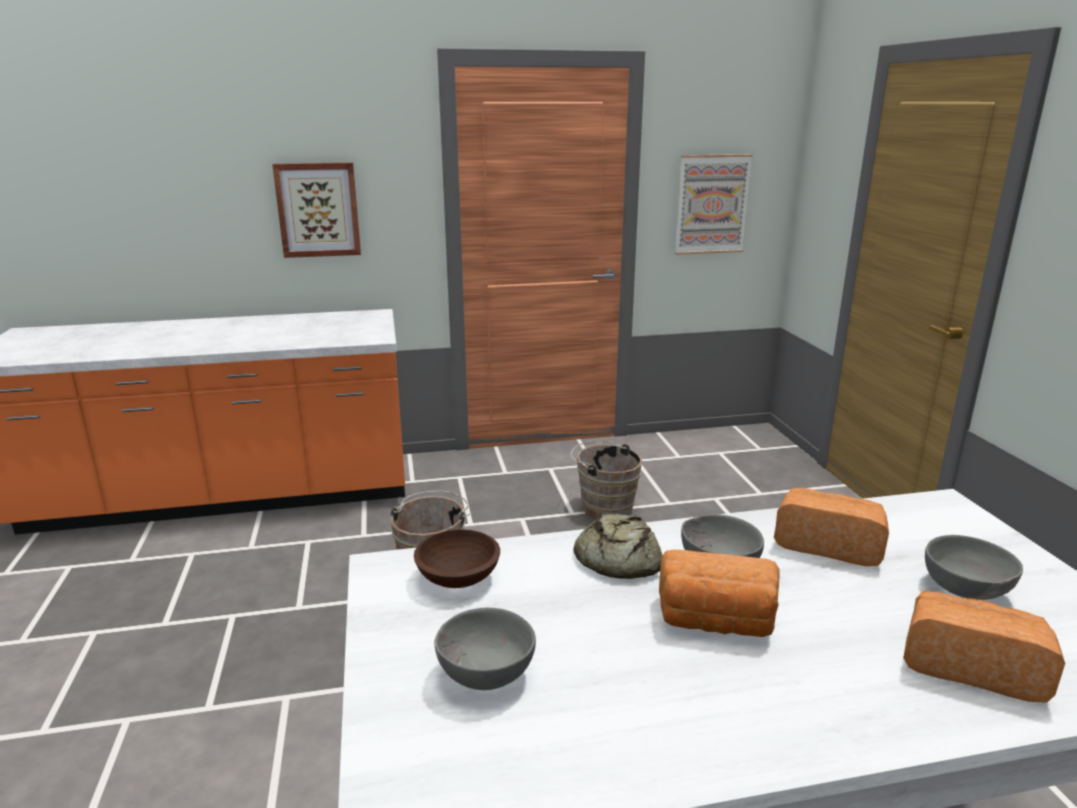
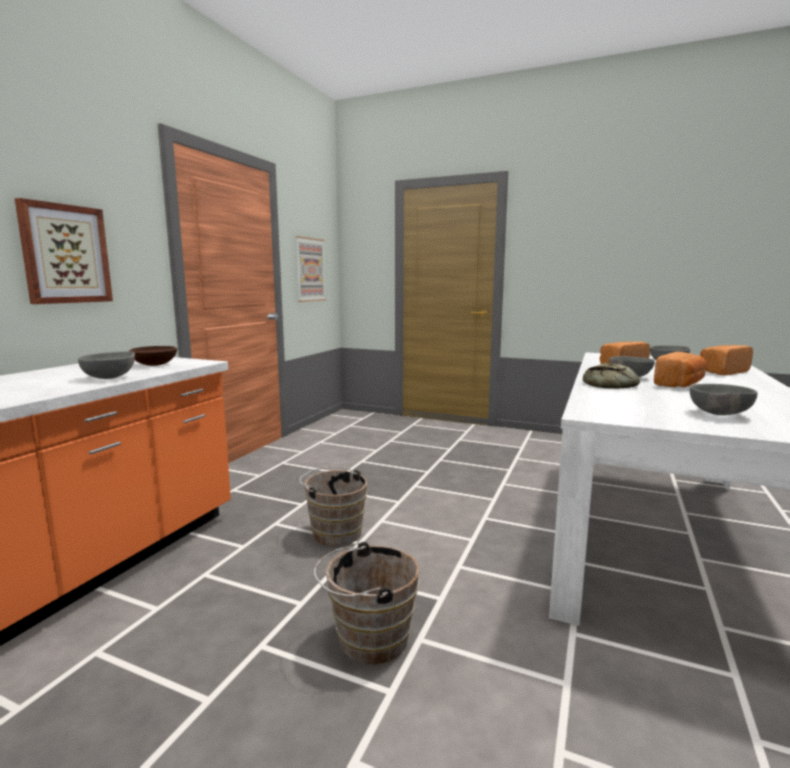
camera: 55 degrees left, 10 degrees down
brown bowl [414,529,500,588] -> brown bowl moved to [129,346,177,366]
brown bucket [571,441,642,519] -> brown bucket moved to [314,542,420,665]
none -> grey bowl [78,351,135,379]

